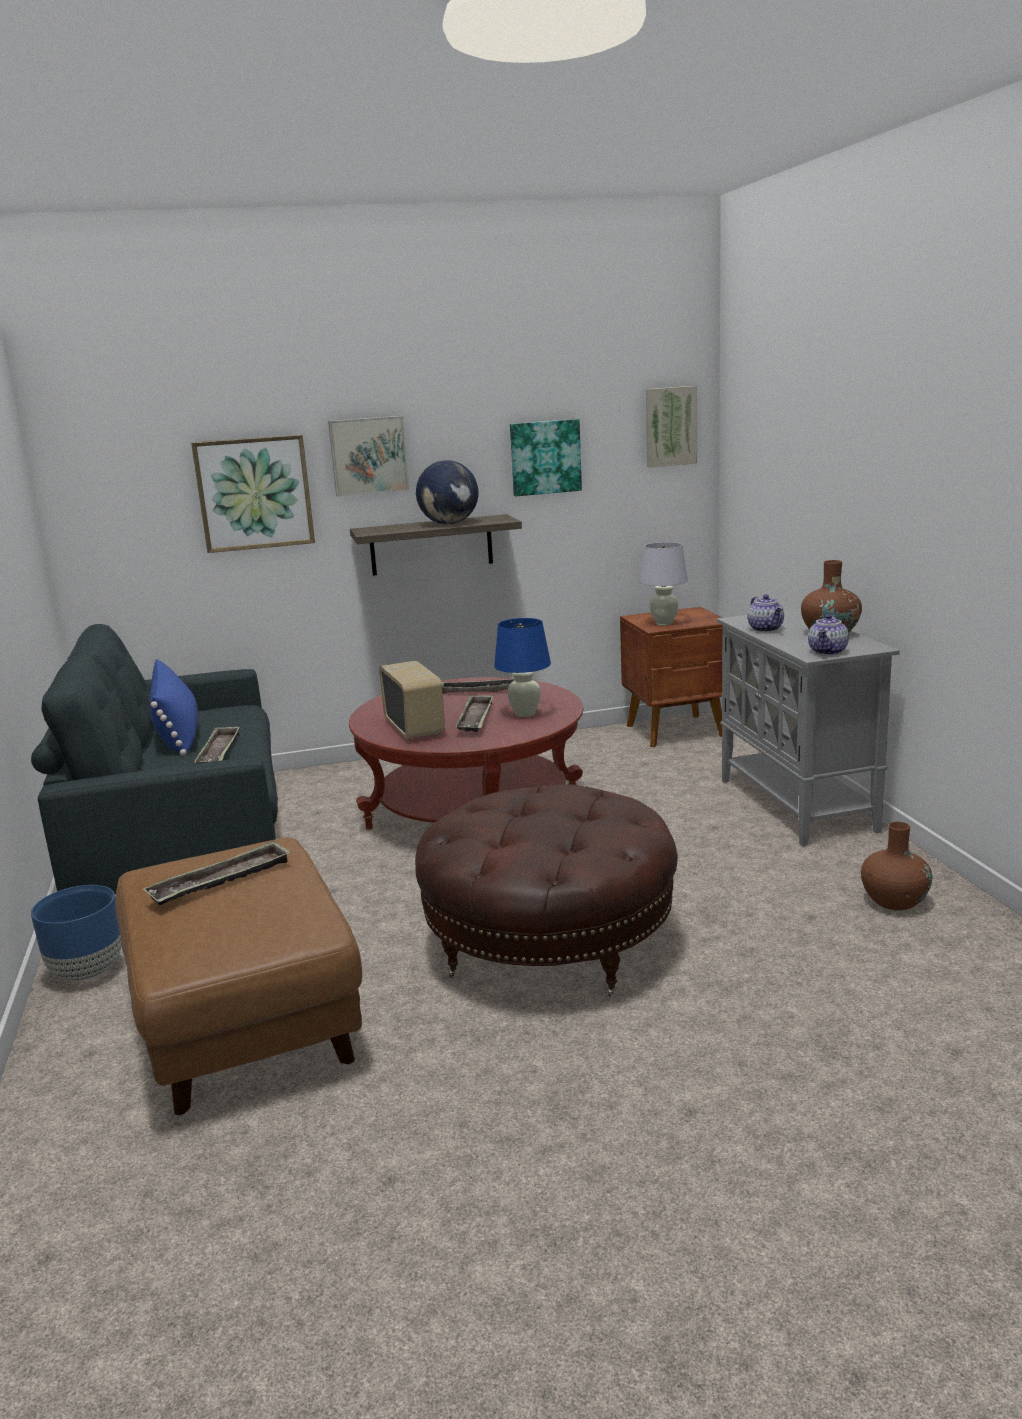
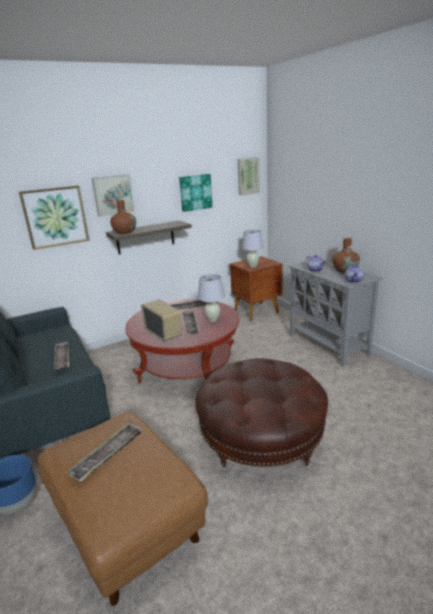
camera: 15 degrees left, 5 degrees up
blue pillow [150,659,198,755] -> none
globe [416,460,478,524] -> none
blue table lamp [494,618,551,717] -> white table lamp [198,274,225,322]
brown vase [861,822,932,911] -> brown vase moved to [110,200,136,234]

